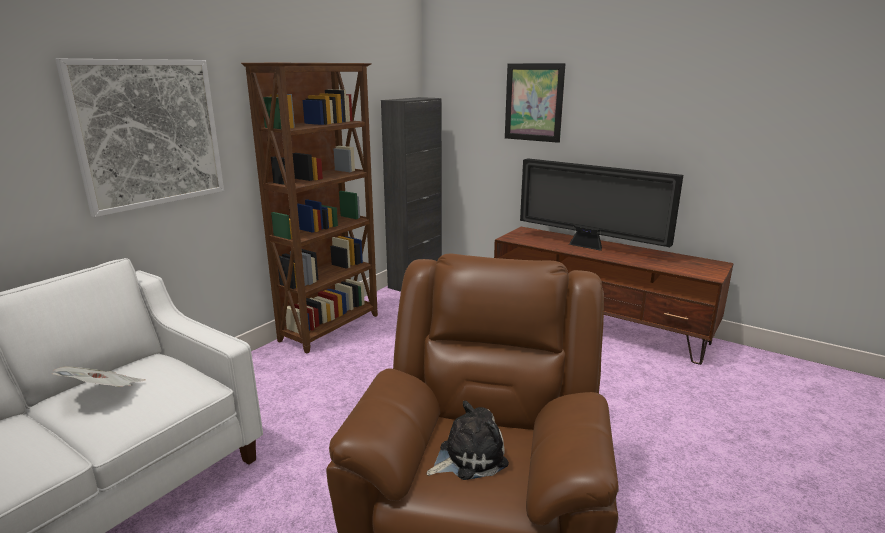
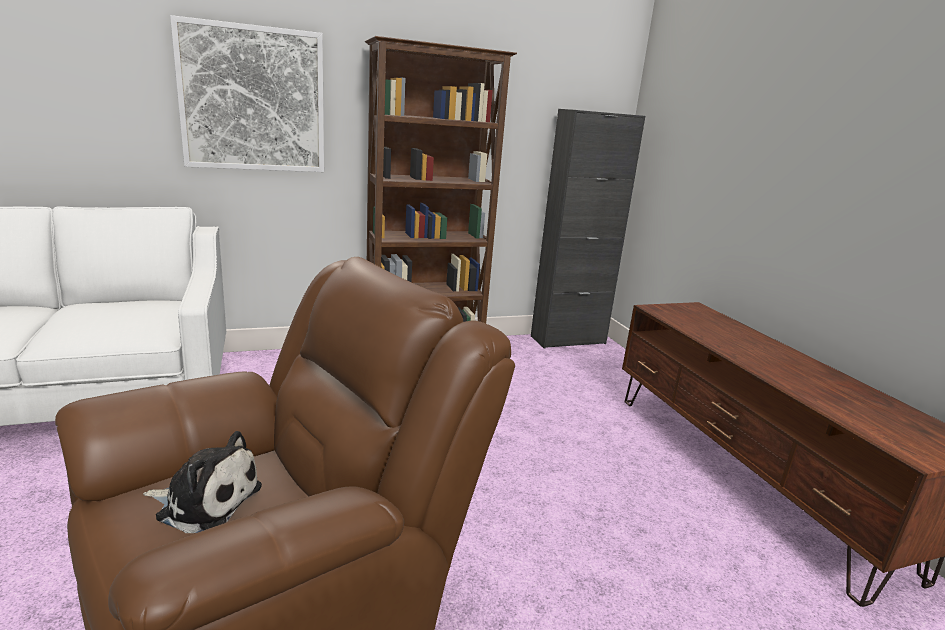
camera: 35 degrees right, 0 degrees up
newspaper [52,366,146,387] -> none
picture [505,63,566,143] -> none
television [520,158,683,251] -> none

